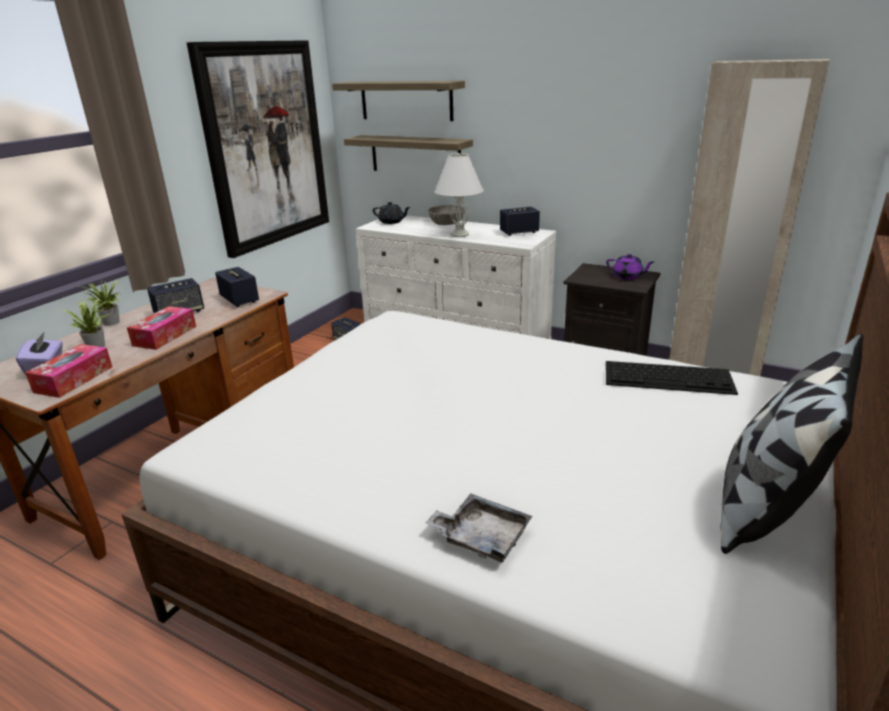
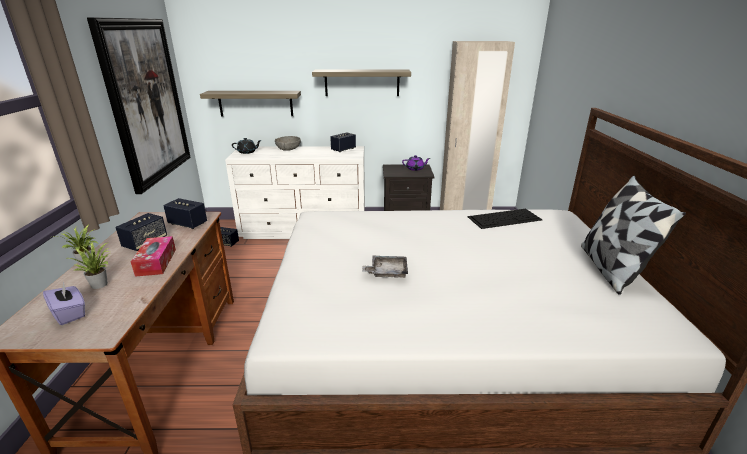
camera: 30 degrees left, 0 degrees up
tissue box [25,344,112,398] -> none
shelf [332,81,465,121] -> shelf moved to [312,70,411,96]
grey tray [425,493,532,562] -> grey tray moved to [362,256,408,278]
white table lamp [435,153,484,237] -> none

